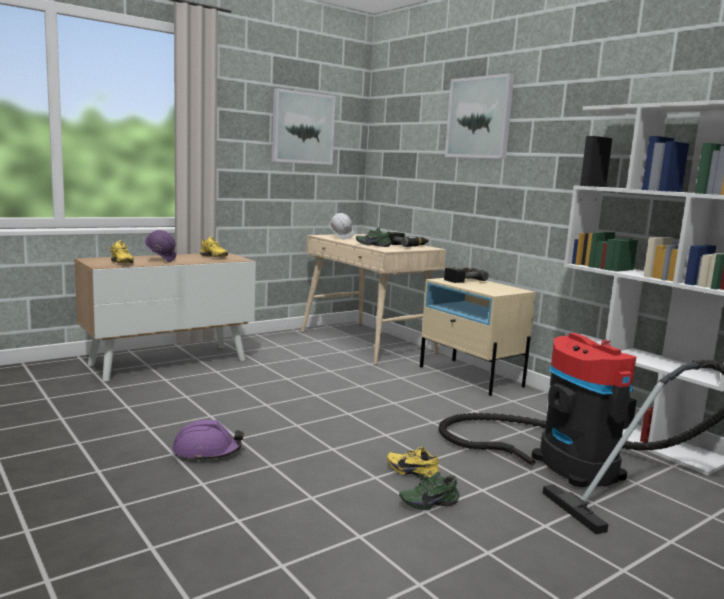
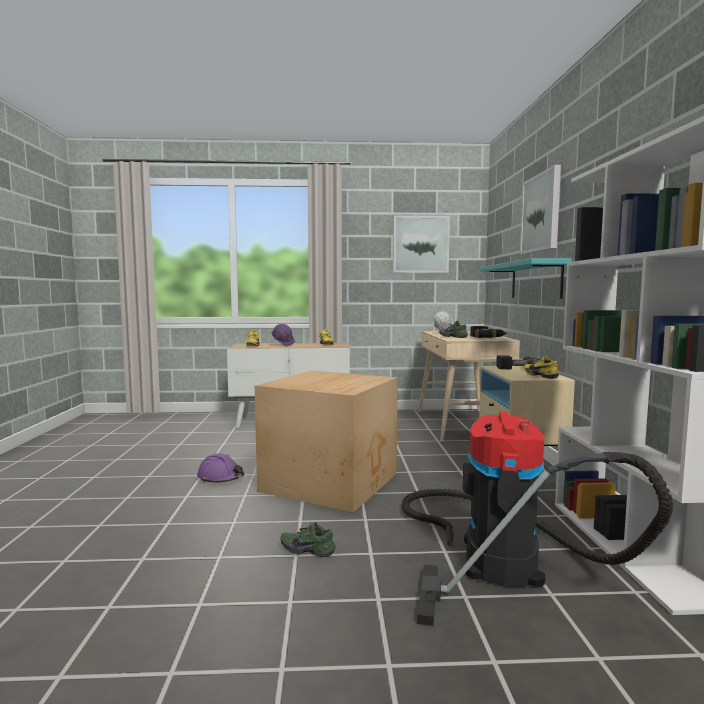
camera: 35 degrees right, 5 degrees down
yellow shoe [387,447,441,481] -> yellow shoe moved to [524,355,559,379]
none -> cardboard box [255,371,398,513]
none -> turquoise shelf [480,258,571,299]

